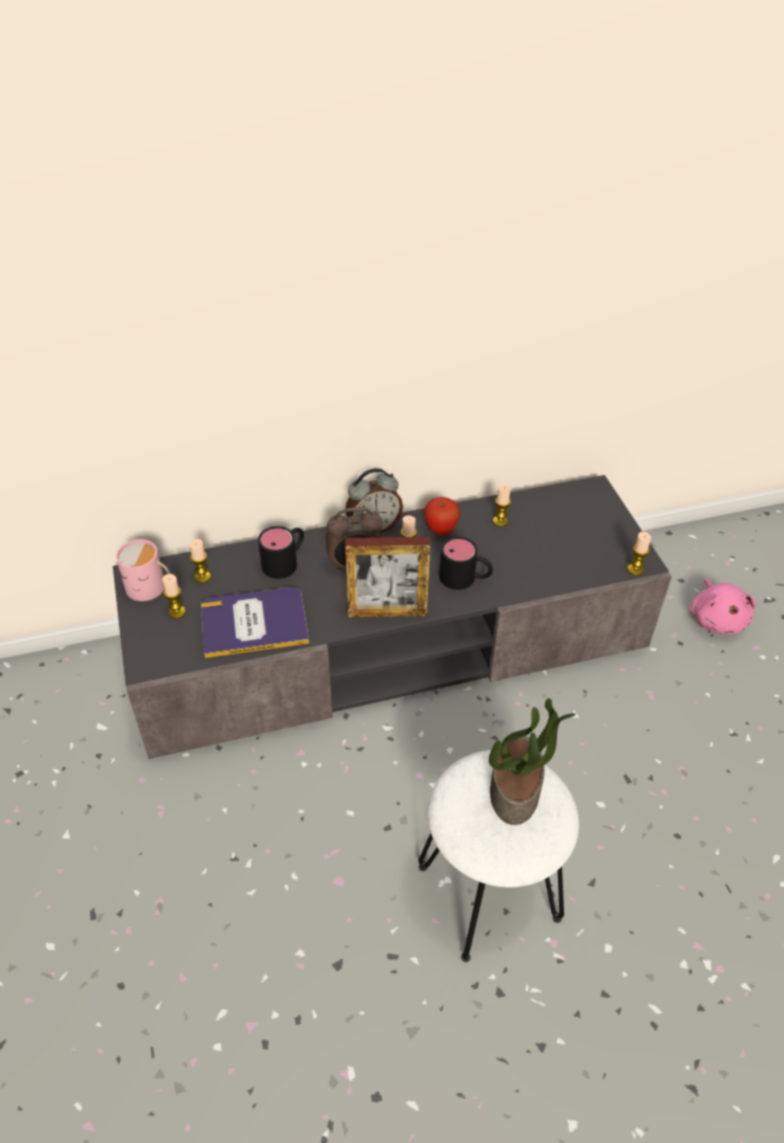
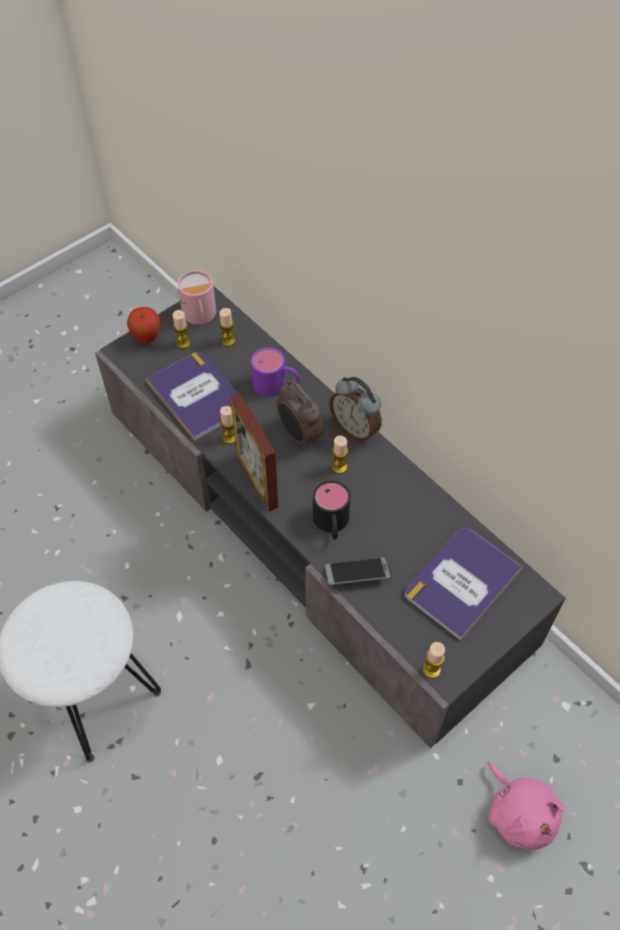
camera: 65 degrees right, 10 degrees up
black mug [258,526,304,579] -> purple mug [251,347,300,397]
apple [424,497,460,535] -> apple moved to [127,307,160,343]
potted plant [489,698,576,825] -> none
candle [493,485,511,527] -> candle moved to [220,406,235,444]
pink plush toy [691,579,756,634] -> pink plush toy turned 90 degrees counterclockwise [488,762,565,850]
none -> phone [325,558,390,585]
none -> book [405,528,523,641]

